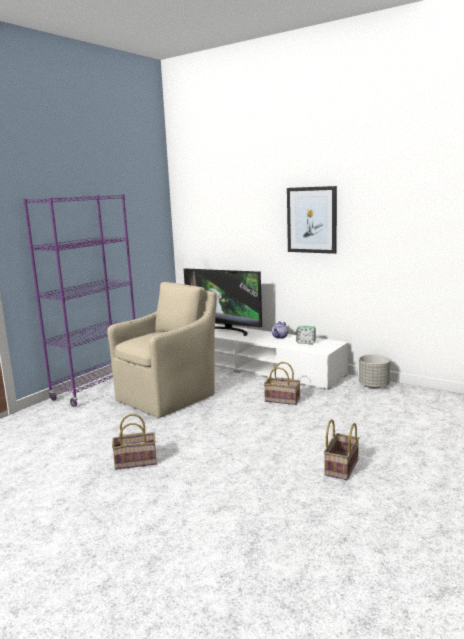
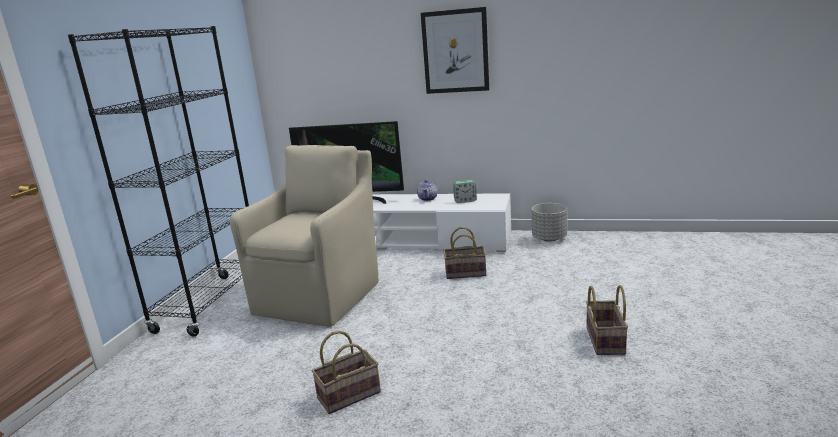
camera: 20 degrees left, 5 degrees up
purple bookcase [23,194,135,407] -> black bookcase [68,26,249,336]

